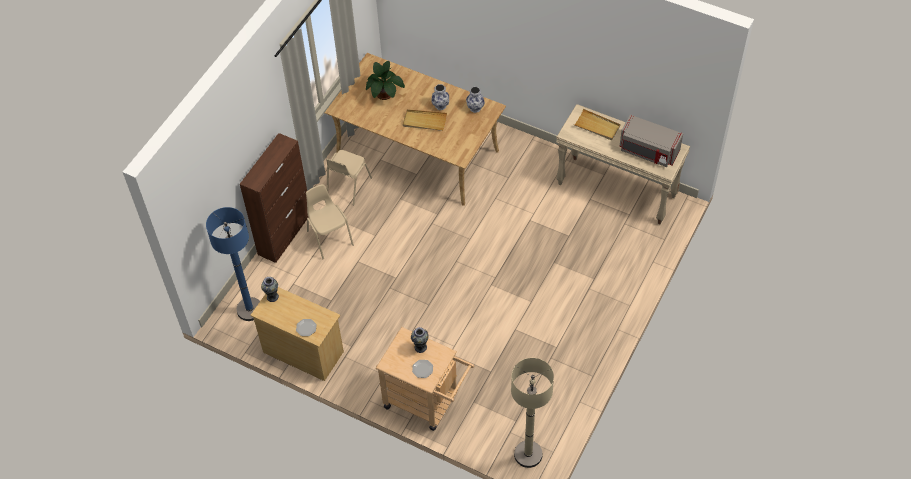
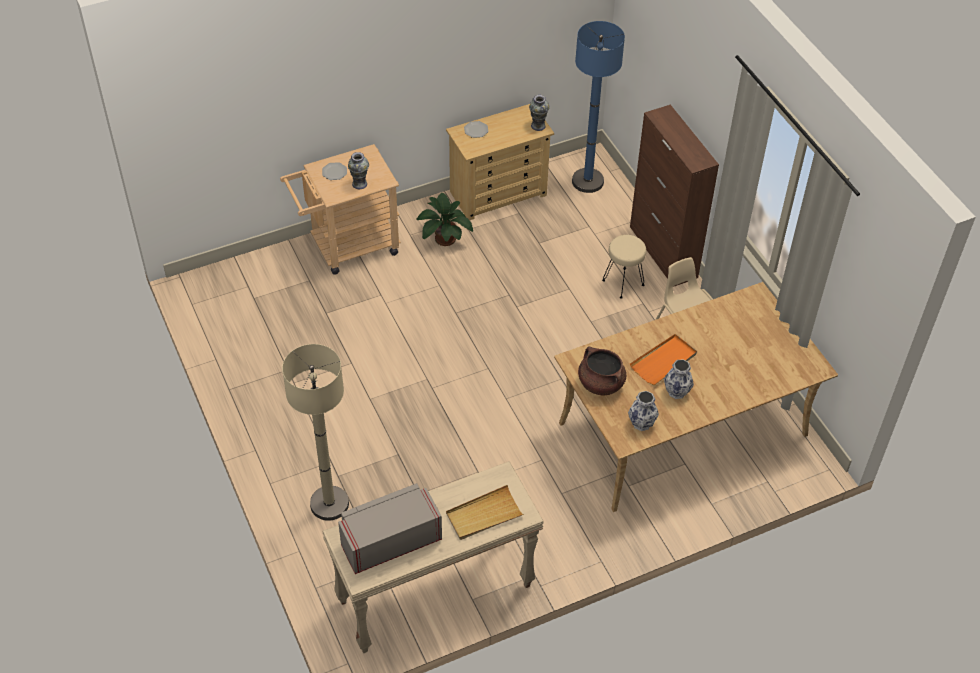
camera: 125 degrees right, 5 degrees down
beige chair [306,184,354,259] -> beige stool [602,235,646,299]
potted plant [366,61,405,100] -> potted plant moved to [416,193,473,246]
beige tray [403,109,447,131] -> orange tray [630,334,697,385]
beige floor lamp [511,358,554,468] -> beige floor lamp moved to [282,344,349,521]
none -> brown cooking pot [578,347,626,395]

